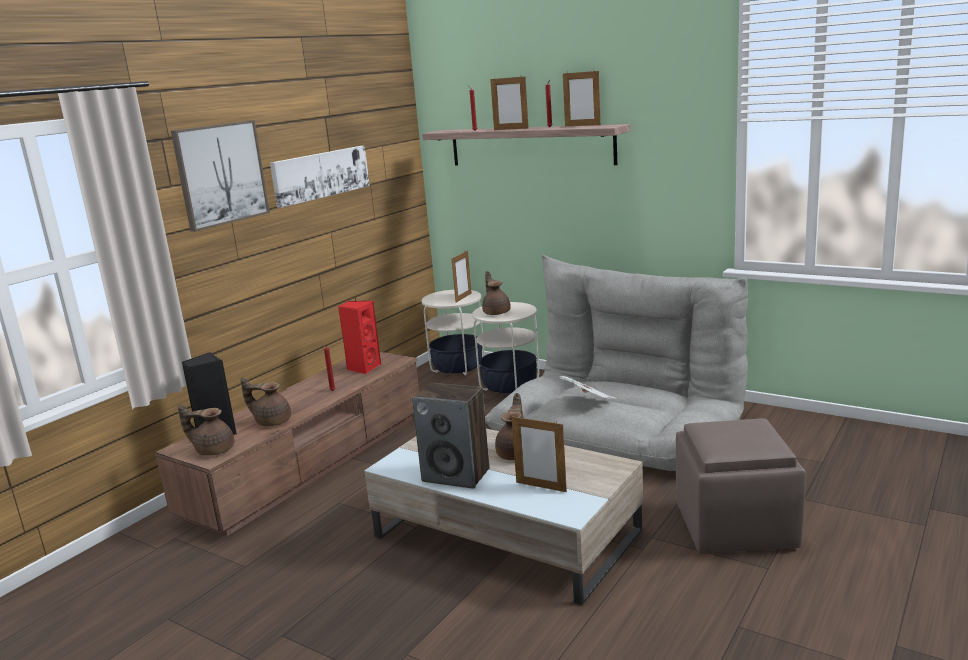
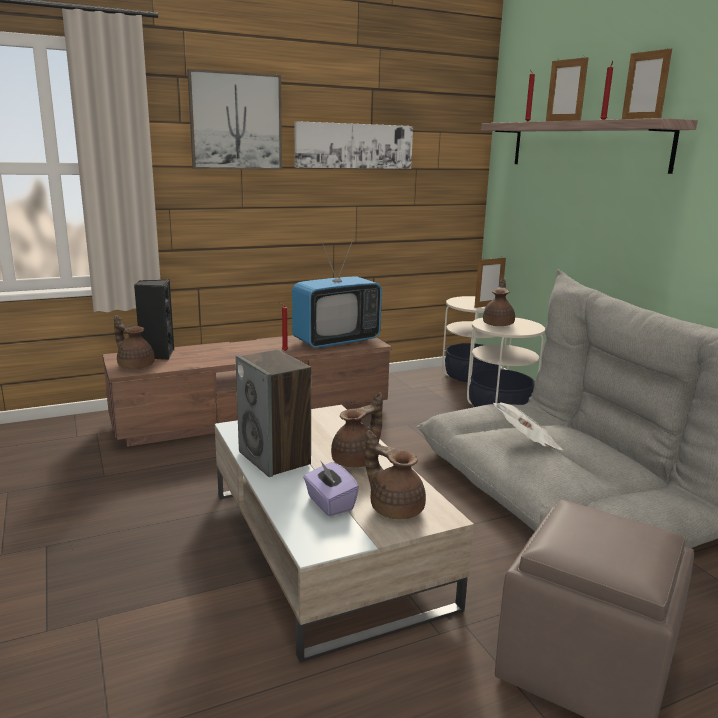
camera: 30 degrees right, 0 degrees up
brown teapot [240,377,291,426] -> brown teapot moved to [365,430,426,519]
red speaker [338,301,381,374] -> television [292,239,382,348]
picture frame [511,416,567,492] -> purple tissue box [303,460,359,516]

